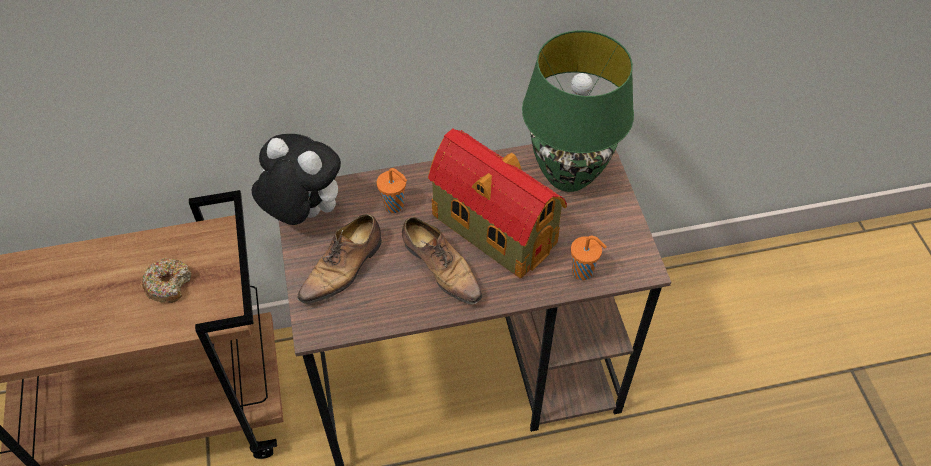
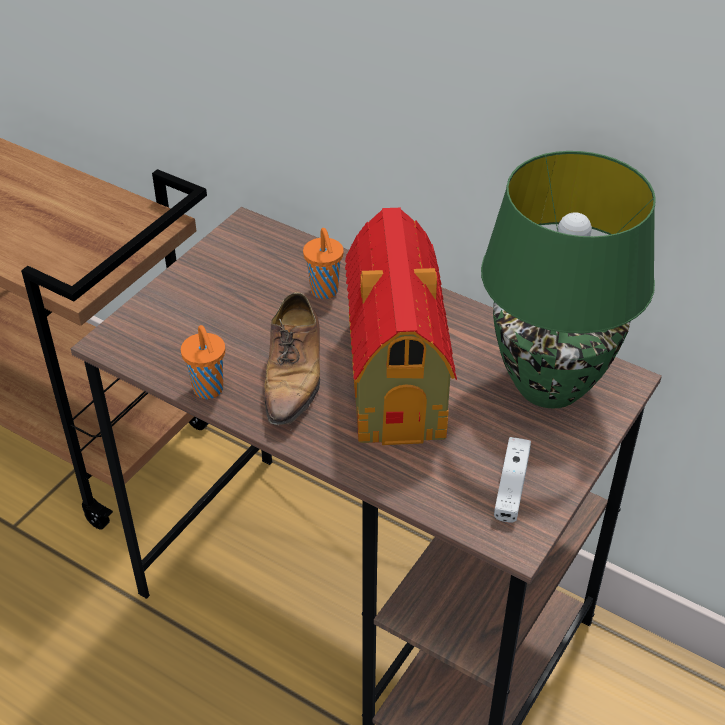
camera: 45 degrees right, 10 degrees down
donut [142,258,192,303] -> none
plush toy [252,134,341,225] -> none
shoe [297,214,382,304] -> none
orange cup [571,236,607,280] -> orange cup moved to [181,325,225,399]
none -> white game controller [494,437,531,523]

